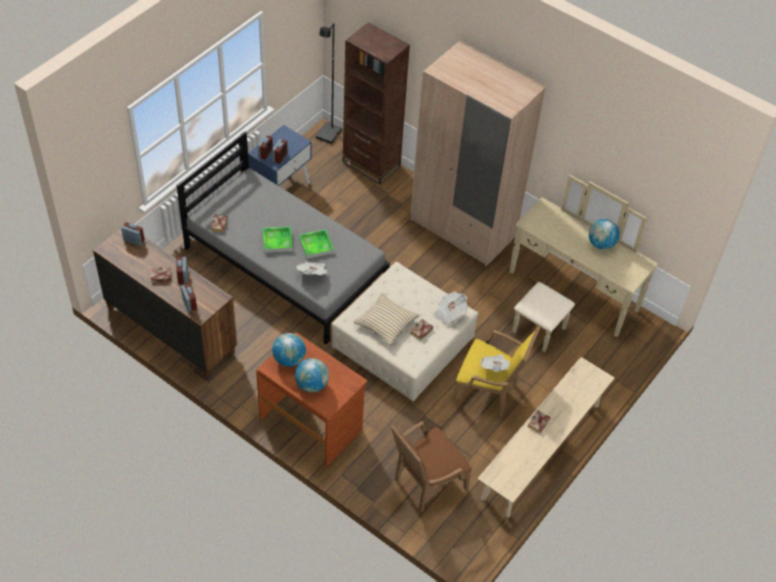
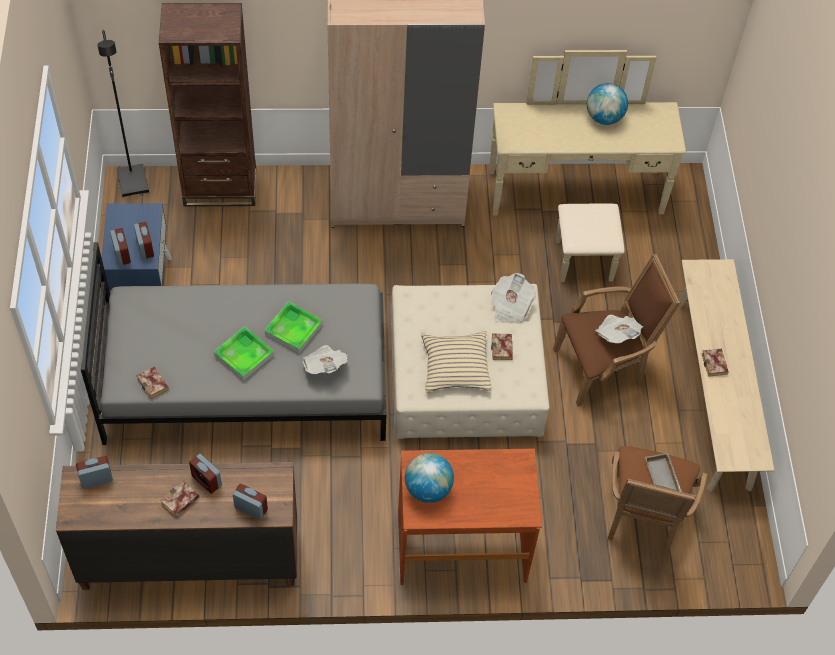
camera: 40 degrees left, 5 degrees up
globe [295,358,329,392] -> none
yellow armchair [451,325,540,416] -> brown armchair [553,254,680,407]
none -> grey tray [645,453,682,492]

